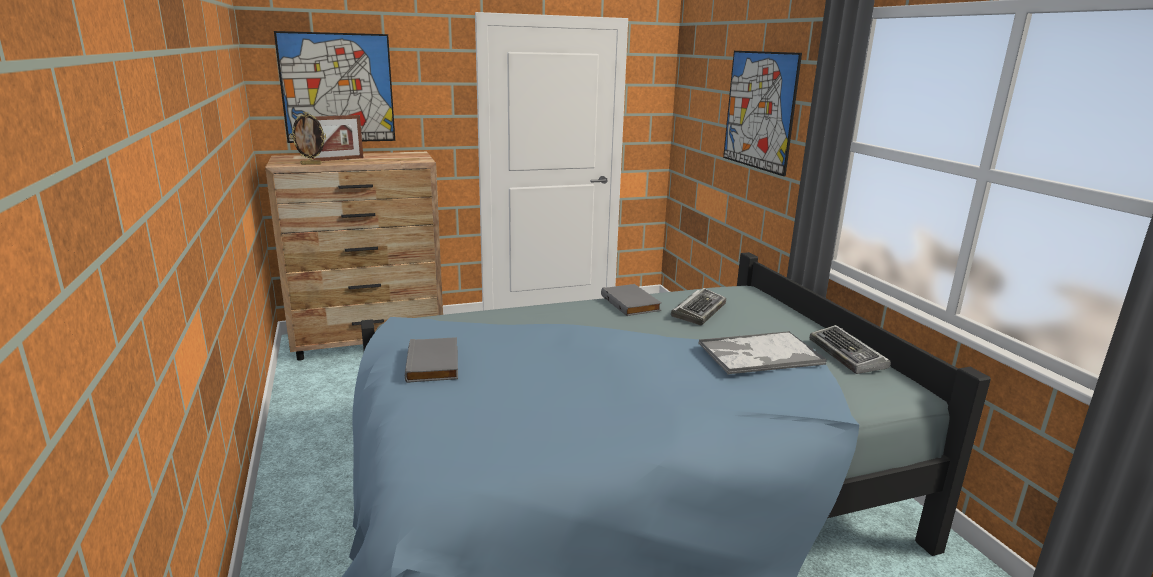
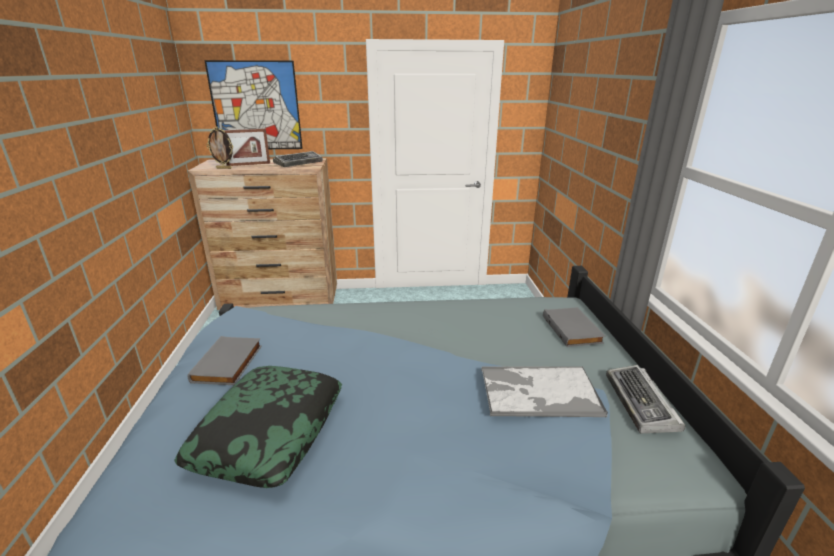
camera: 15 degrees right, 5 degrees up
grey book [601,284,662,316] -> grey book moved to [543,307,605,347]
keyboard [671,288,726,325] -> keyboard moved to [273,151,323,167]
picture [723,51,802,176] -> none
none -> pillow [175,366,342,488]

